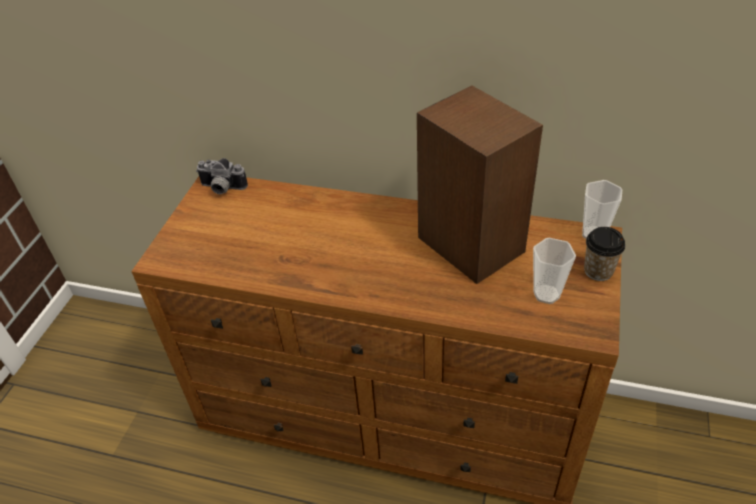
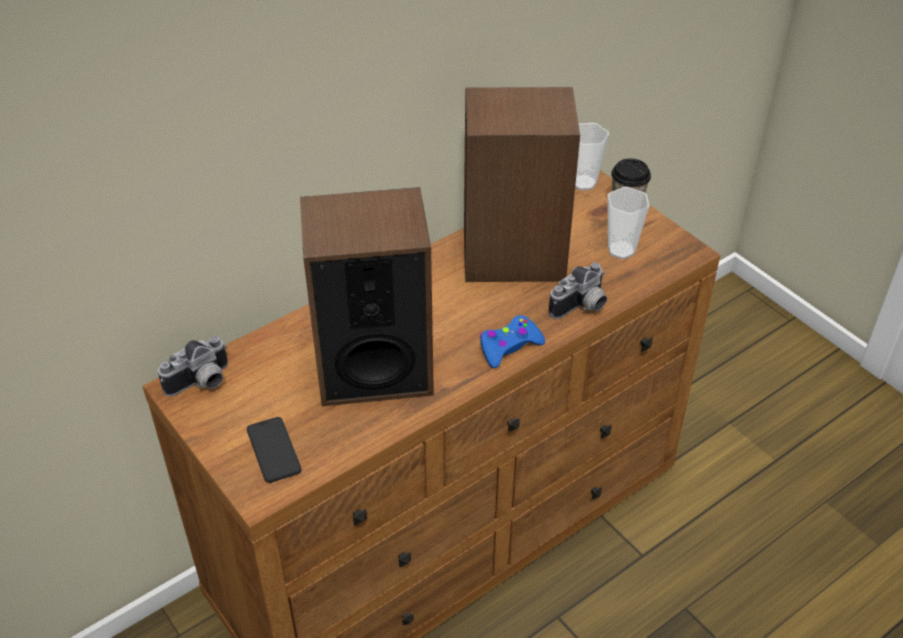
camera: 55 degrees left, 0 degrees up
none -> phone [247,417,301,483]
none -> speaker [300,187,434,406]
none -> blue game controller [480,315,545,368]
none -> camera [549,262,607,319]

